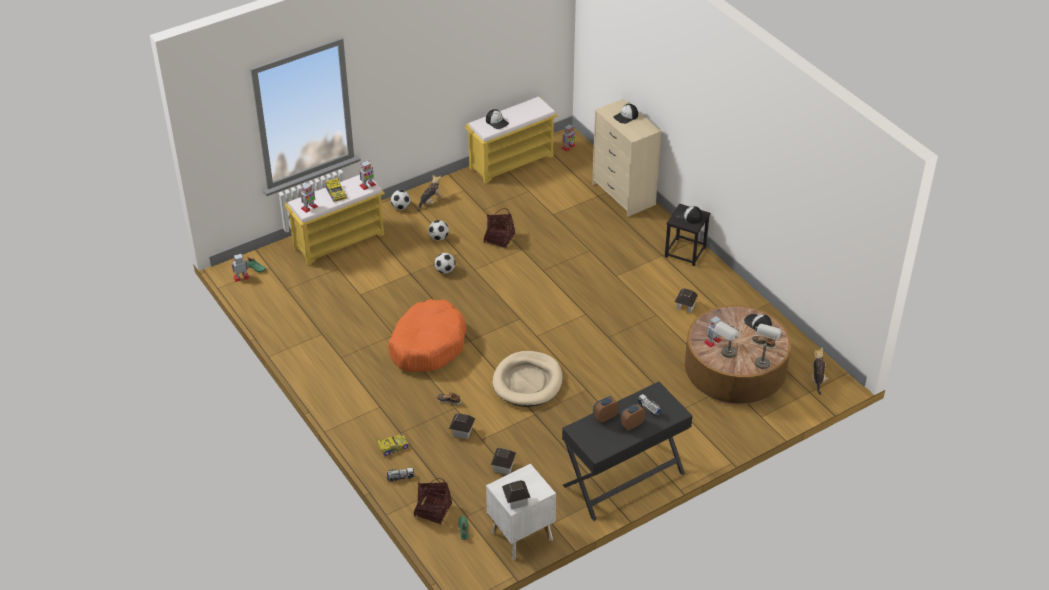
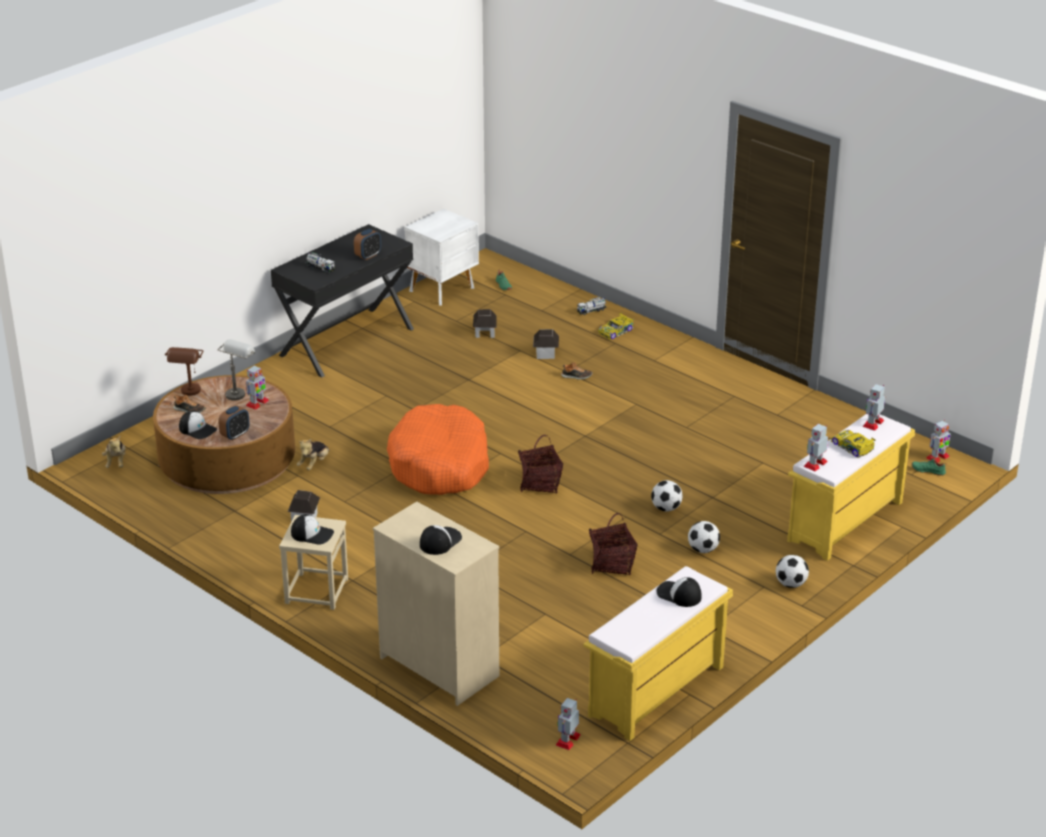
camera: 165 degrees right, 10 degrees down
orange dog bed [388,299,467,372] -> orange dog bed moved to [387,404,489,495]
basket [414,478,452,525] -> basket moved to [518,435,563,493]
plush toy [418,175,443,212] -> plush toy moved to [297,439,329,470]
beige dog bed [493,351,562,407] -> none
toy house [502,480,531,510] -> none
alarm clock [620,403,645,430] -> alarm clock moved to [218,405,249,440]
black stool [665,204,710,266] -> beige stool [279,515,348,610]
grey table lamp [753,324,783,369] -> brown table lamp [165,347,204,396]

